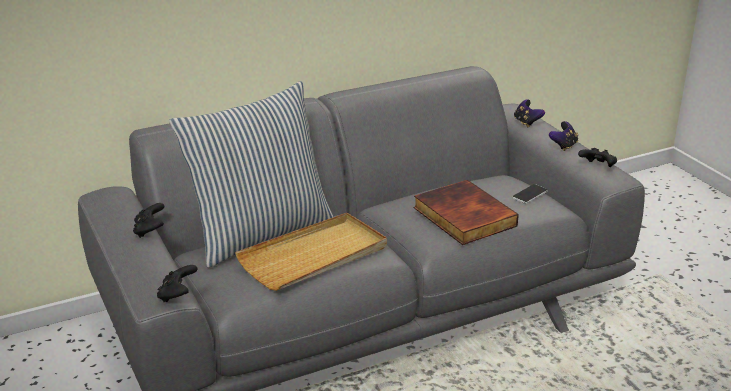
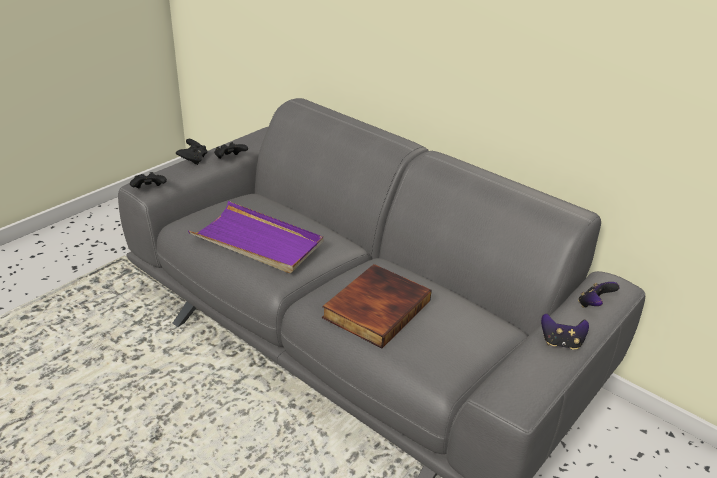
camera: 65 degrees right, 5 degrees up
pillow [169,81,334,268] -> none
beige tray [235,213,387,291] -> purple tray [188,201,323,273]
phone [512,184,548,204] -> none
black game controller [578,148,617,167] -> black game controller moved to [176,139,208,165]

